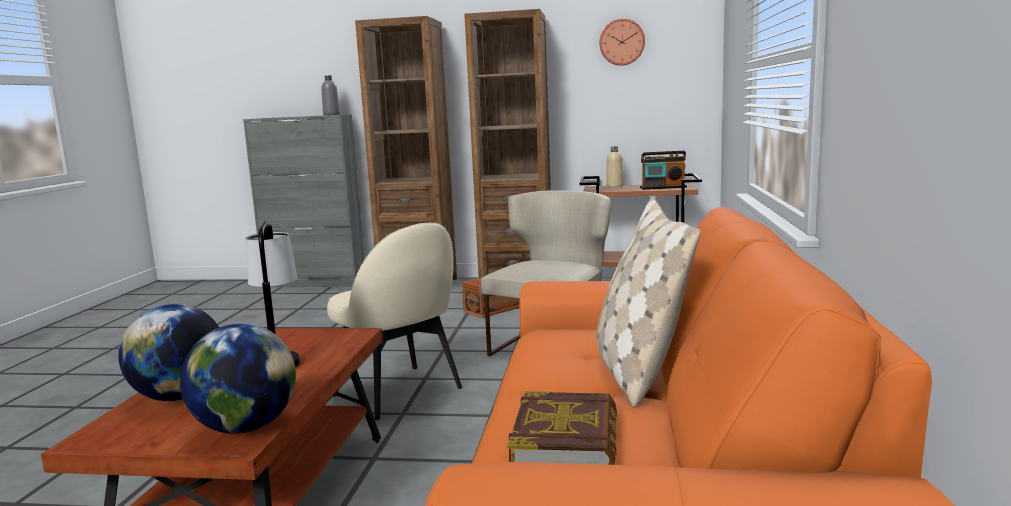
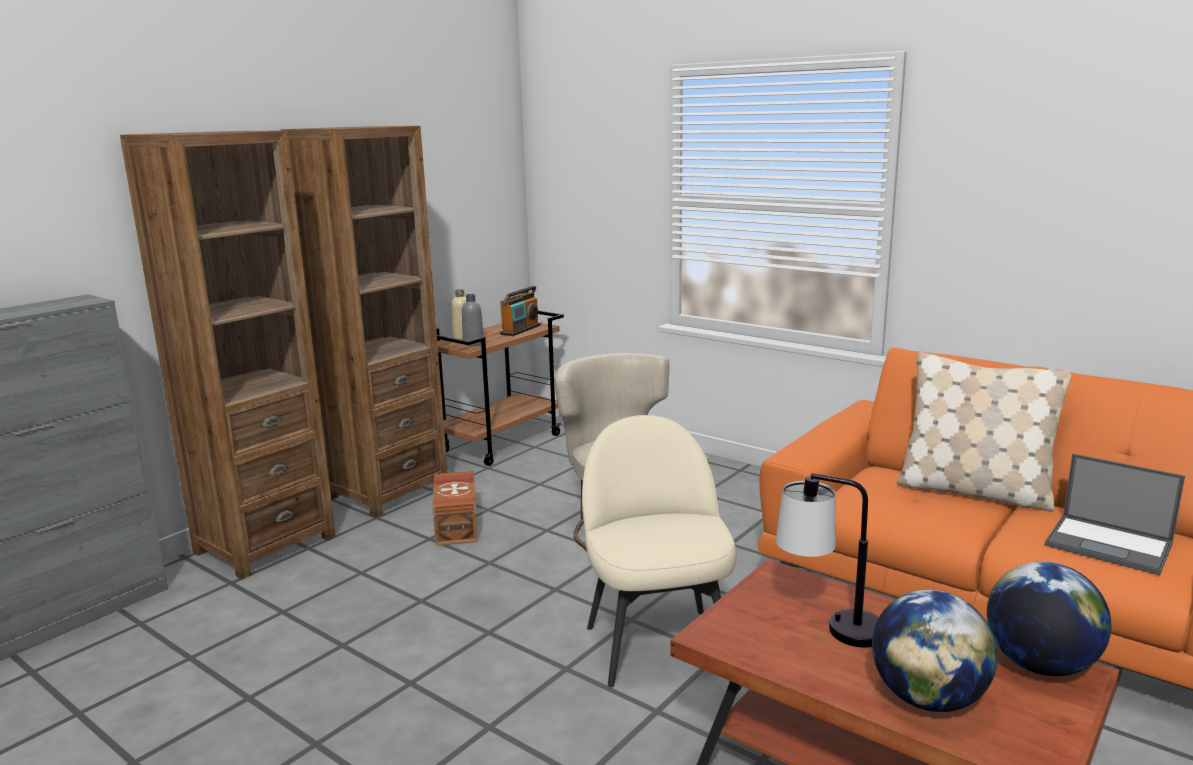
camera: 60 degrees left, 5 degrees up
grey bottle [322,75,340,115] -> grey bottle moved to [462,294,484,346]
beige chair [327,223,462,420] -> beige chair turned 90 degrees counterclockwise [582,415,737,687]
book [508,391,617,465] -> laptop [1045,454,1185,575]
wall clock [600,19,645,66] -> none

